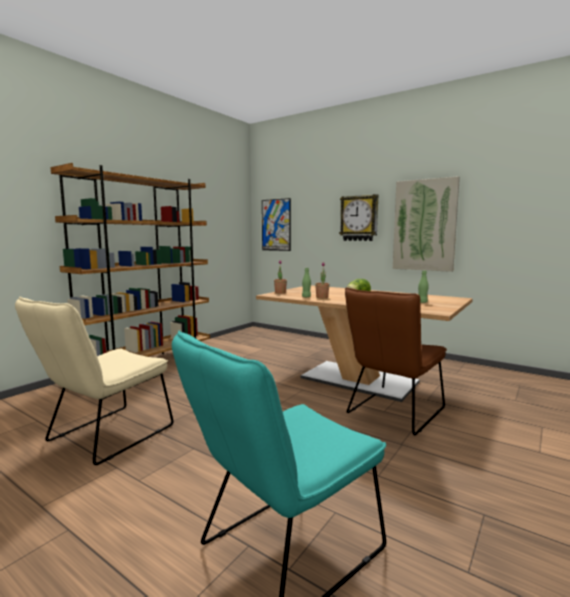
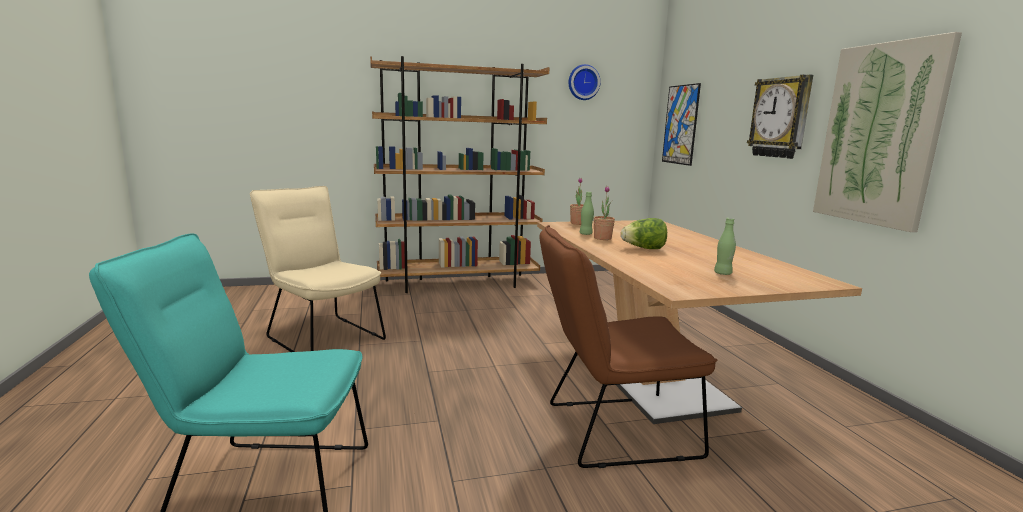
camera: 40 degrees right, 5 degrees up
beige chair [15,296,173,465] -> beige chair turned 60 degrees clockwise [250,186,386,352]
none -> wall clock [569,64,601,100]

